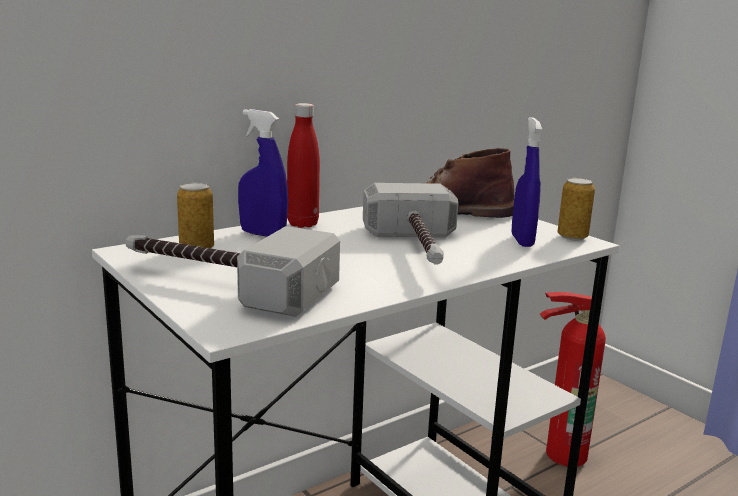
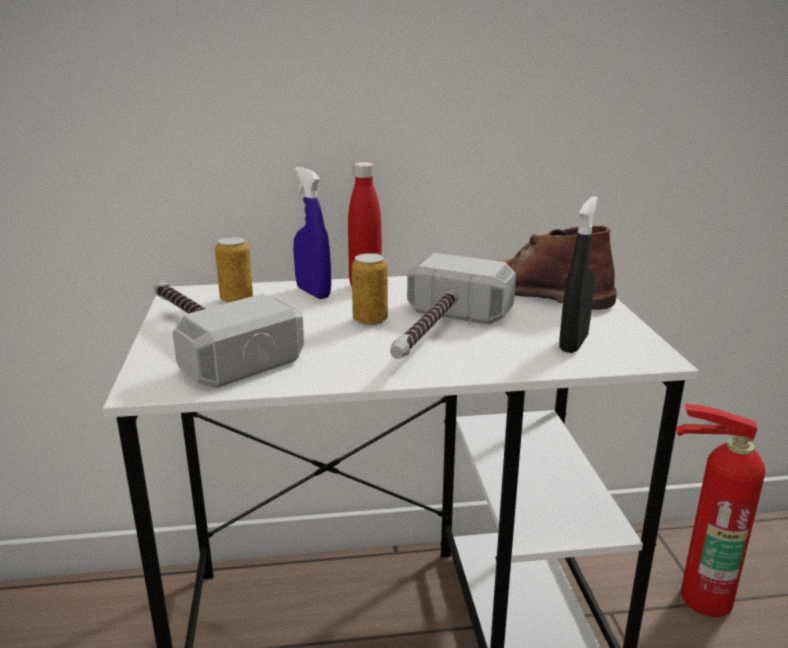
camera: 30 degrees right, 5 degrees up
blue spray bottle [512,117,542,247] -> black spray bottle [559,196,598,353]
can [557,178,595,240] -> can moved to [352,253,388,326]

